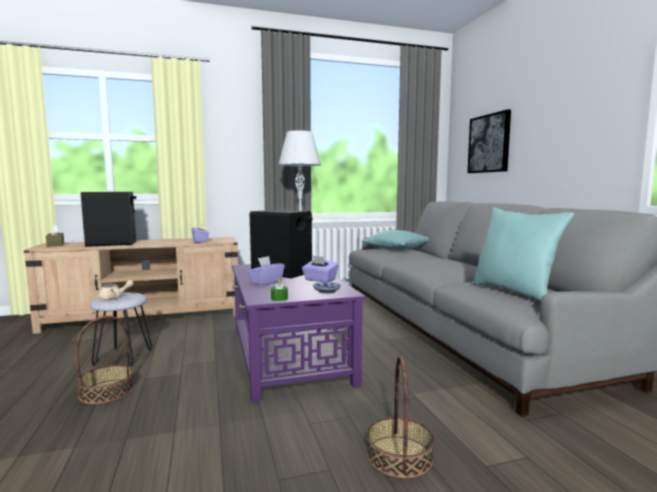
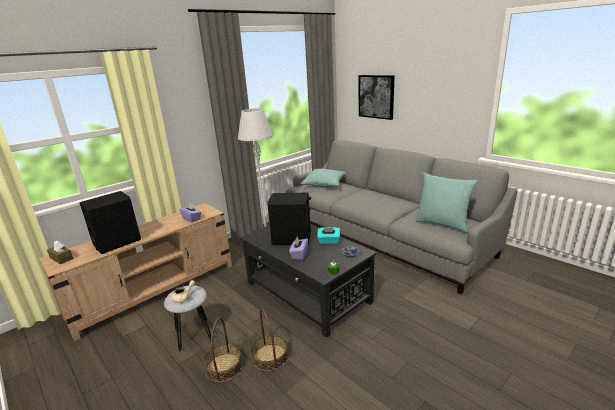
camera: 25 degrees left, 15 degrees up
purple coffee table [232,264,366,403] -> black coffee table [240,225,377,338]
purple tissue box [302,255,338,282] -> turquoise tissue box [317,227,340,244]
basket [367,356,434,479] -> basket moved to [251,309,288,372]

